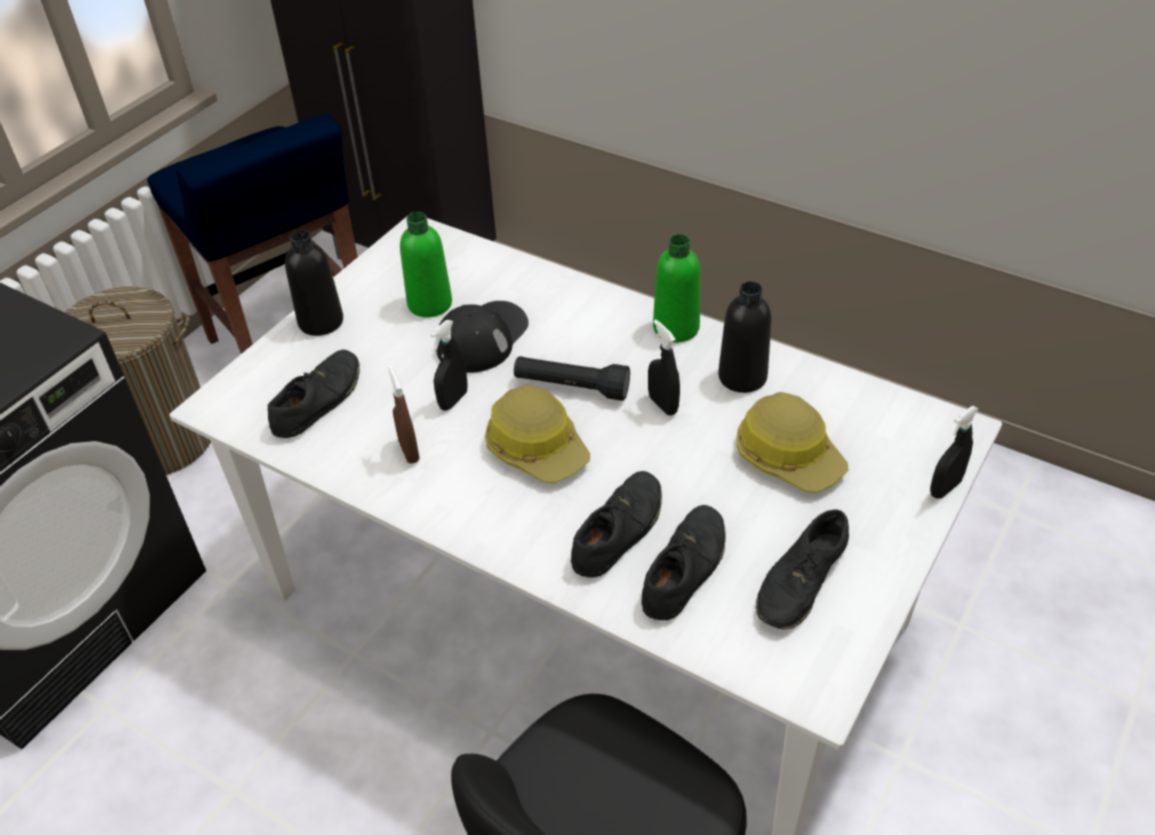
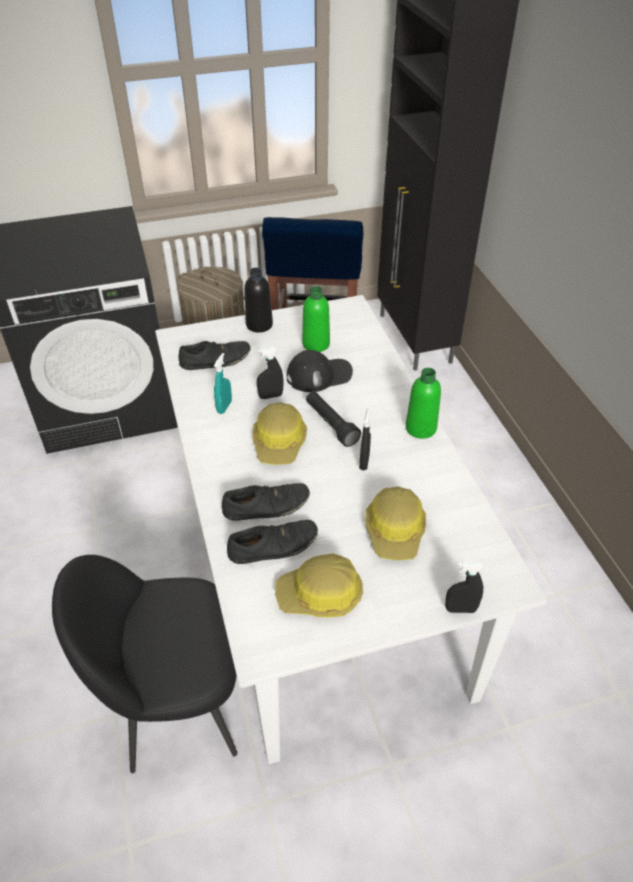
camera: 40 degrees right, 0 degrees up
brown spray bottle [388,365,420,464] -> turquoise spray bottle [214,353,232,414]
black bottle [718,281,771,393] -> none
black shoe [756,510,849,629] -> hard hat [275,554,363,617]

